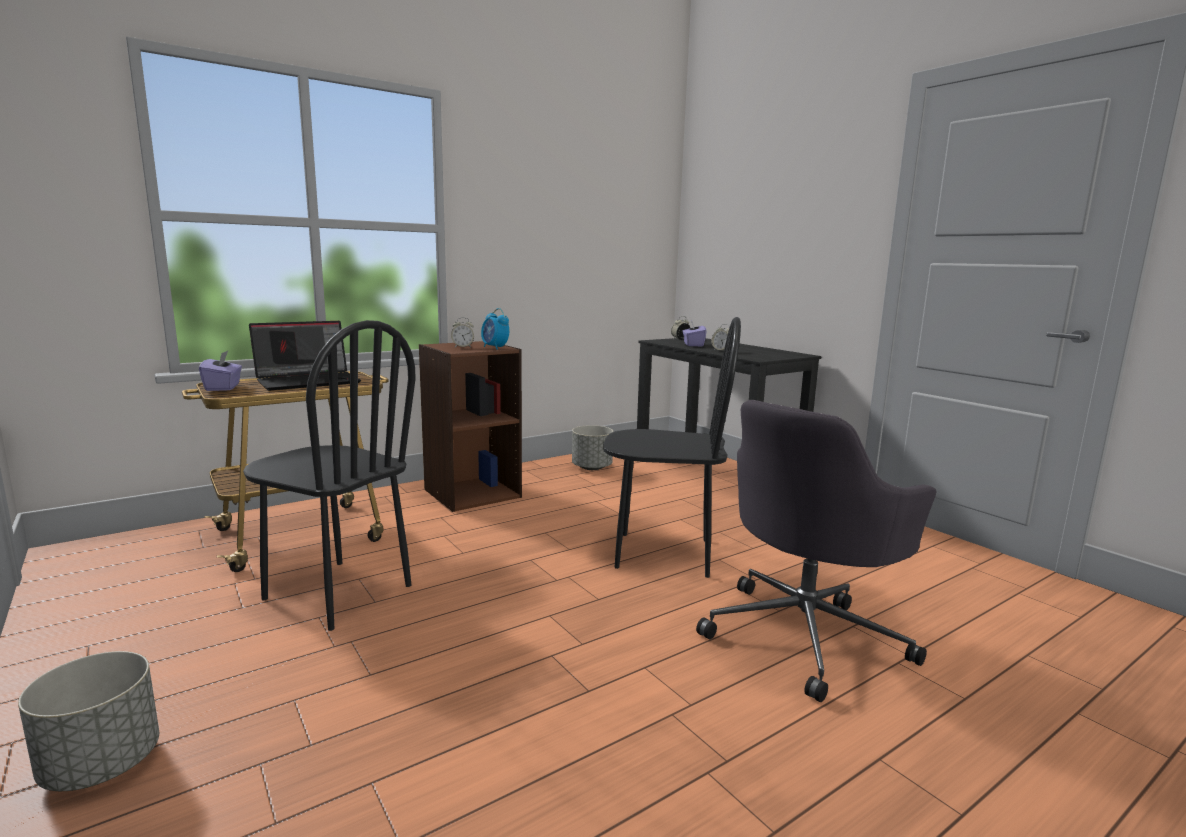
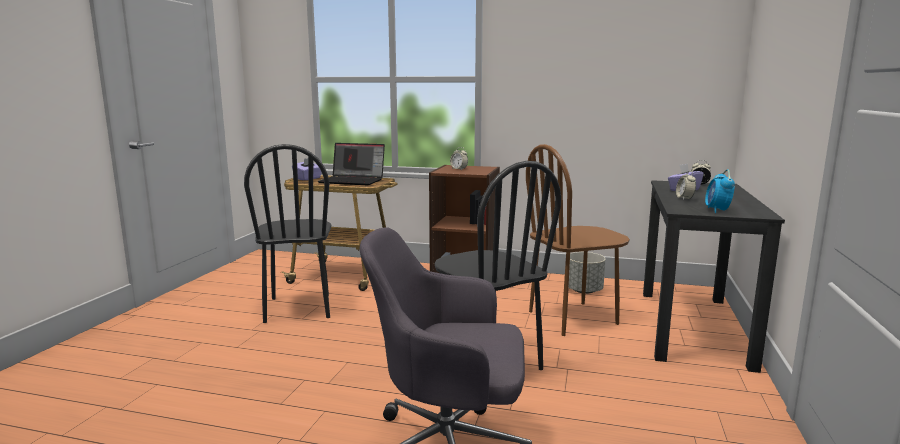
camera: 50 degrees right, 0 degrees up
grey planter [18,651,159,791] -> none
alarm clock [481,308,509,350] -> alarm clock moved to [705,169,735,213]
none -> brown chair [526,144,630,336]

